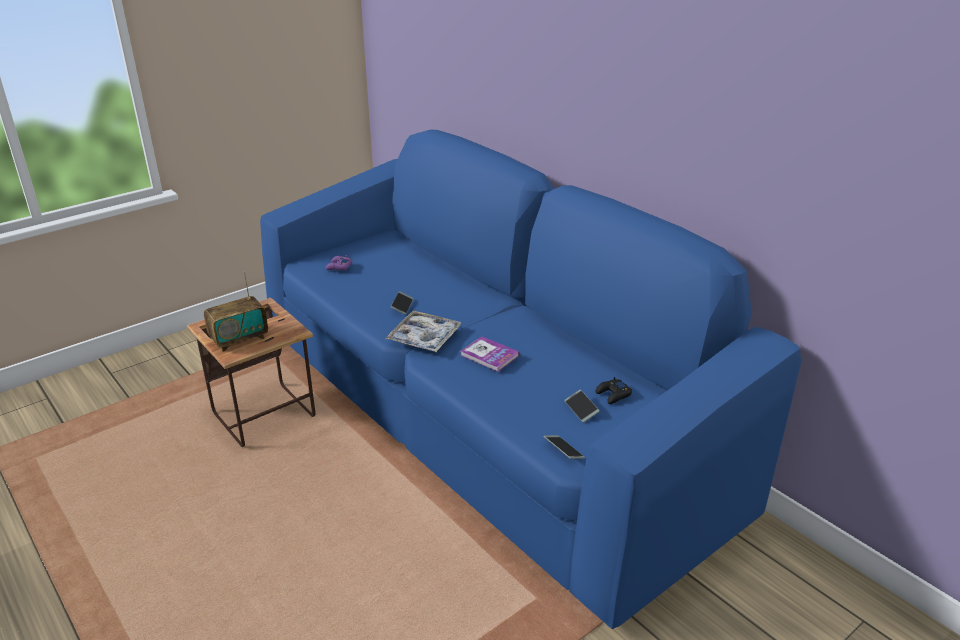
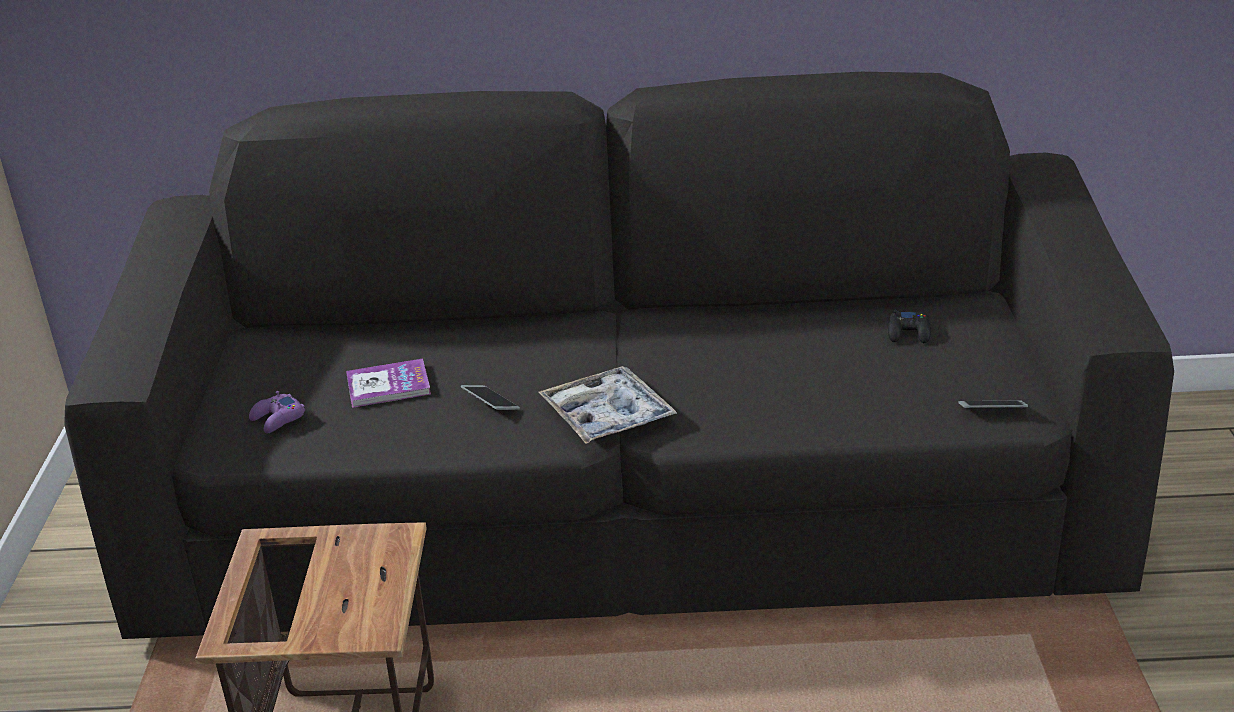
camera: 50 degrees left, 0 degrees up
radio [204,272,268,352] -> none
blue sofa [260,130,801,629] -> black sofa [64,72,1174,639]
book [461,336,520,372] -> book moved to [346,358,431,408]
phone [564,390,600,423] -> none

